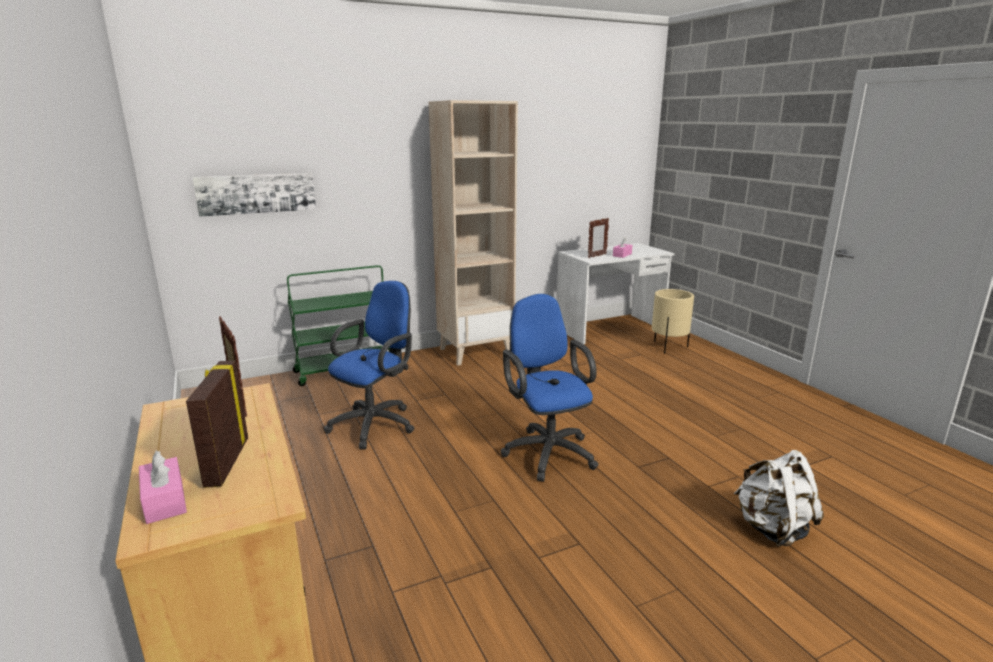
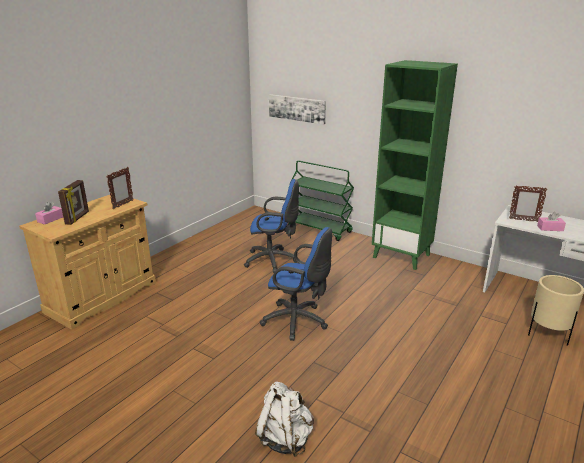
camera: 60 degrees right, 5 degrees up
picture frame [186,361,248,488] -> picture frame turned 135 degrees clockwise [58,180,89,225]
beige bookcase [429,100,518,366] -> green bookcase [372,60,458,270]
blue office chair [501,294,599,482] -> blue office chair turned 75 degrees clockwise [260,227,332,341]

